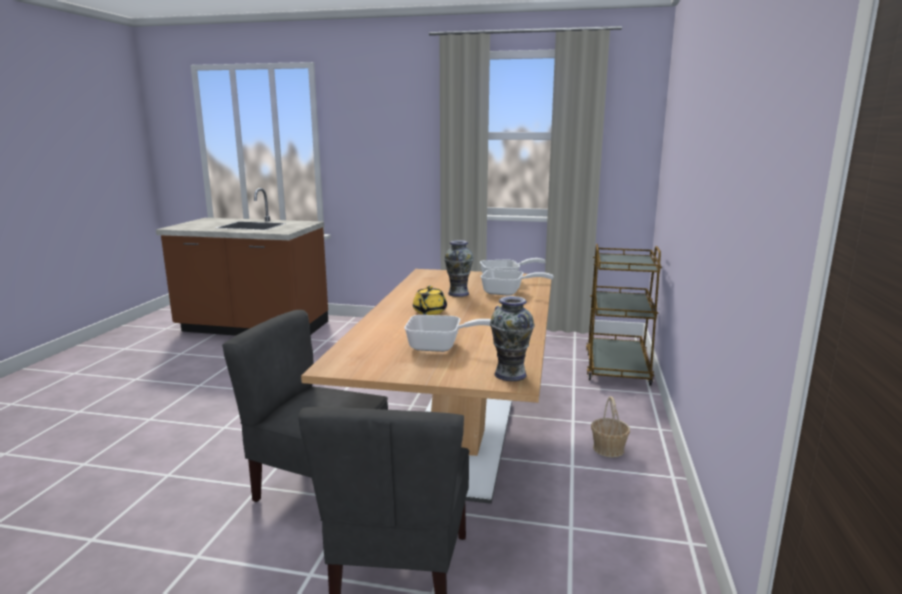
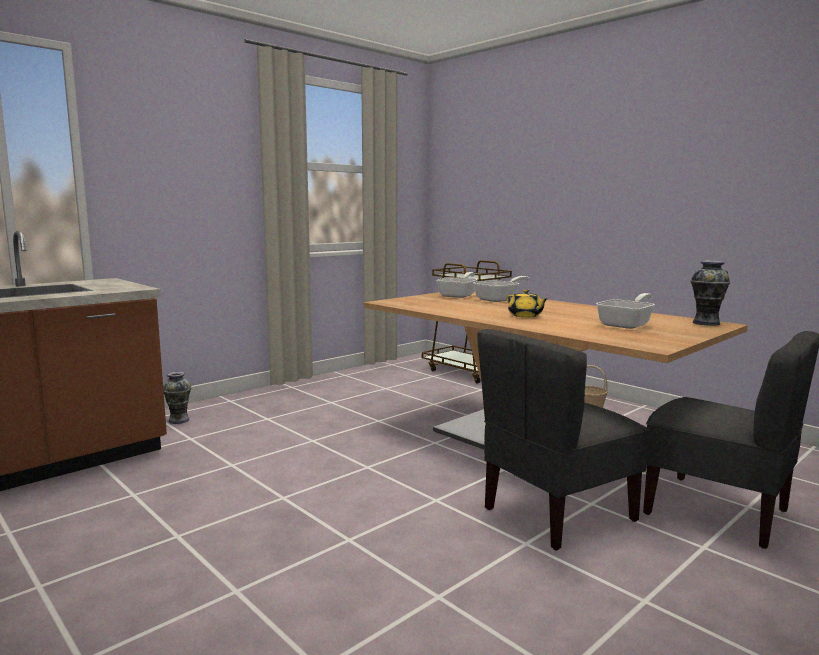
camera: 55 degrees left, 5 degrees down
vase [444,240,474,297] -> vase moved to [163,372,191,424]

